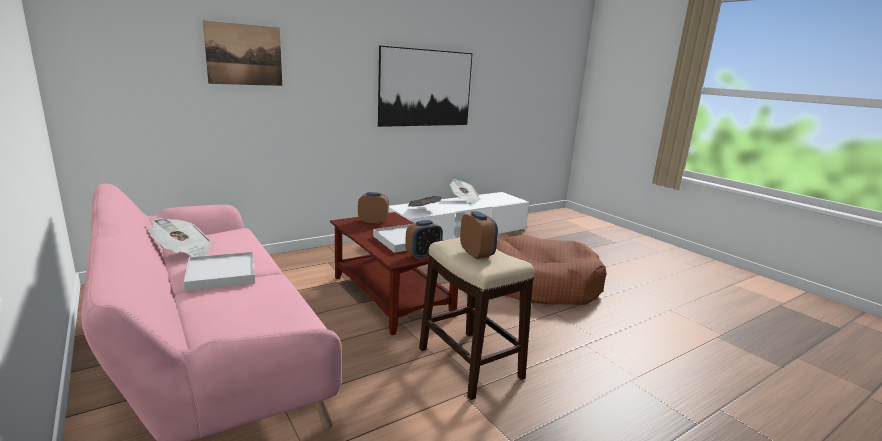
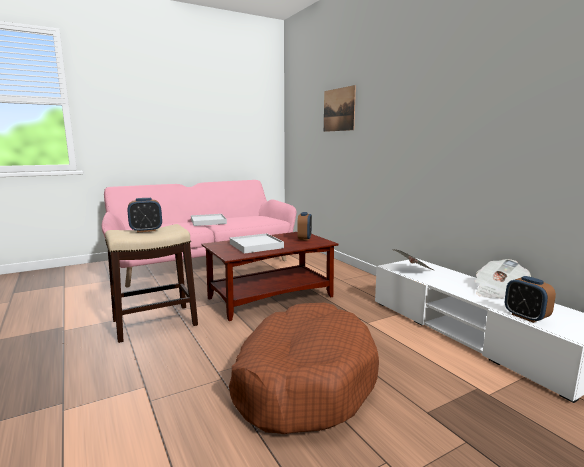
camera: 95 degrees right, 5 degrees down
newspaper [149,218,213,257] -> none
picture [378,46,472,127] -> none
alarm clock [405,220,443,259] -> alarm clock moved to [505,276,556,323]

